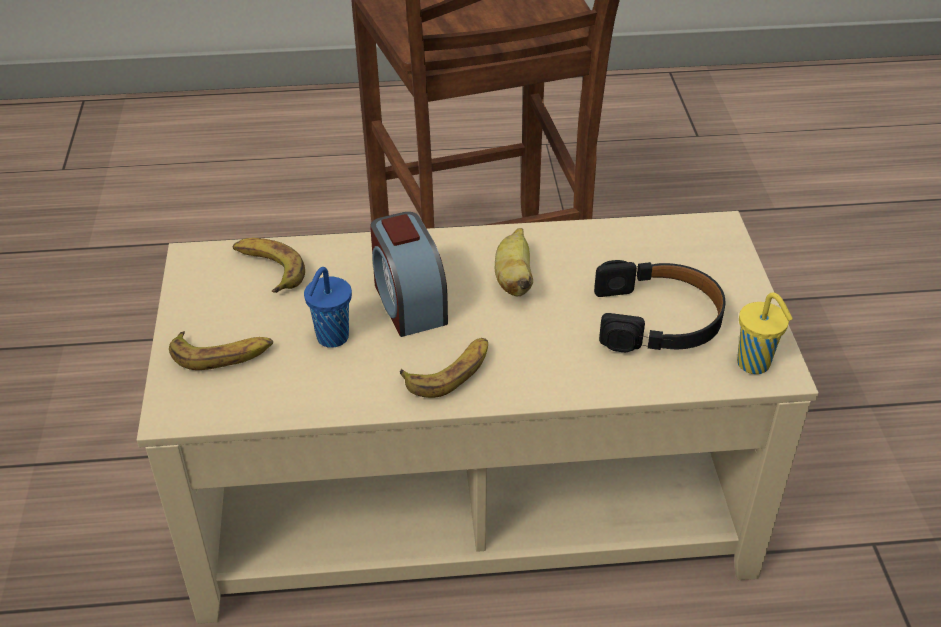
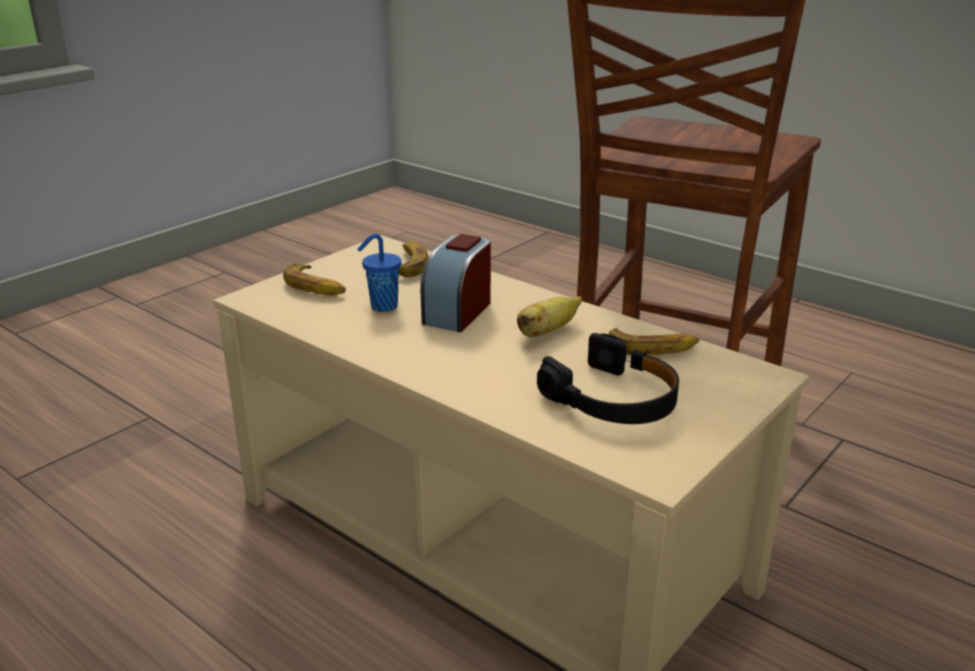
camera: 45 degrees right, 15 degrees down
banana [400,338,488,398] -> banana moved to [608,328,699,355]
yellow cup [737,292,793,374] -> none

